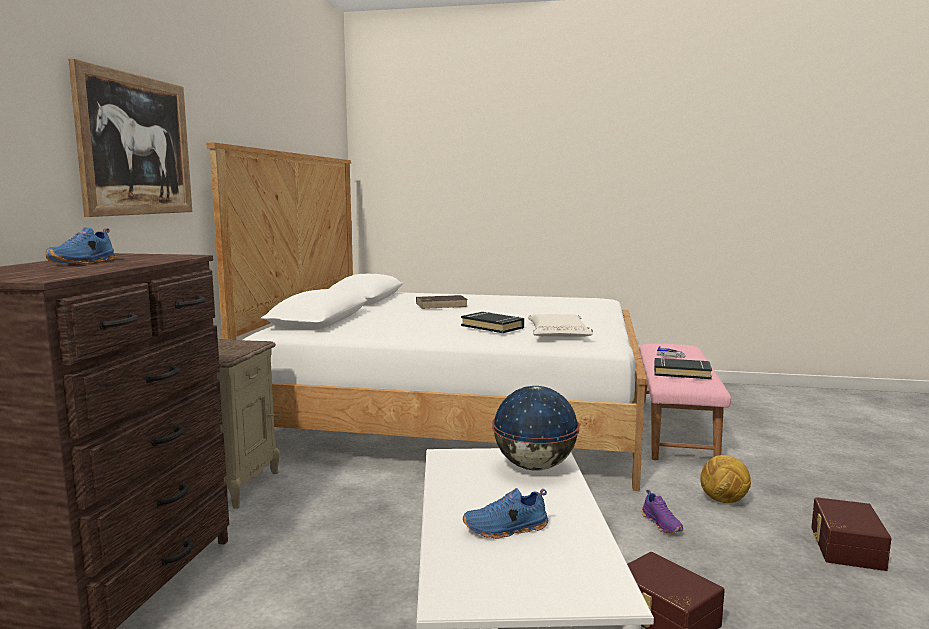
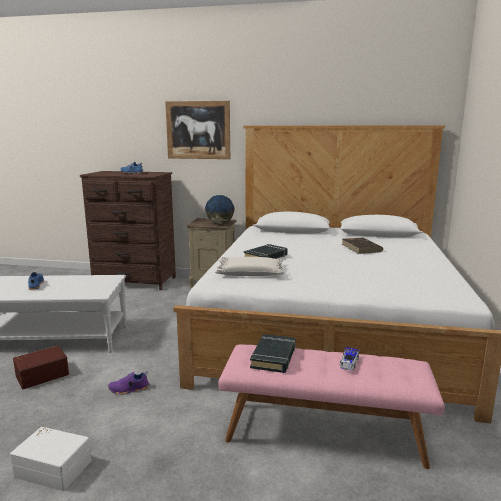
camera: 90 degrees right, 5 degrees up
globe [492,386,580,471] -> globe moved to [205,195,235,224]
football [700,455,751,503] -> none
brown storage box [811,497,891,571] -> white storage box [10,427,92,491]

